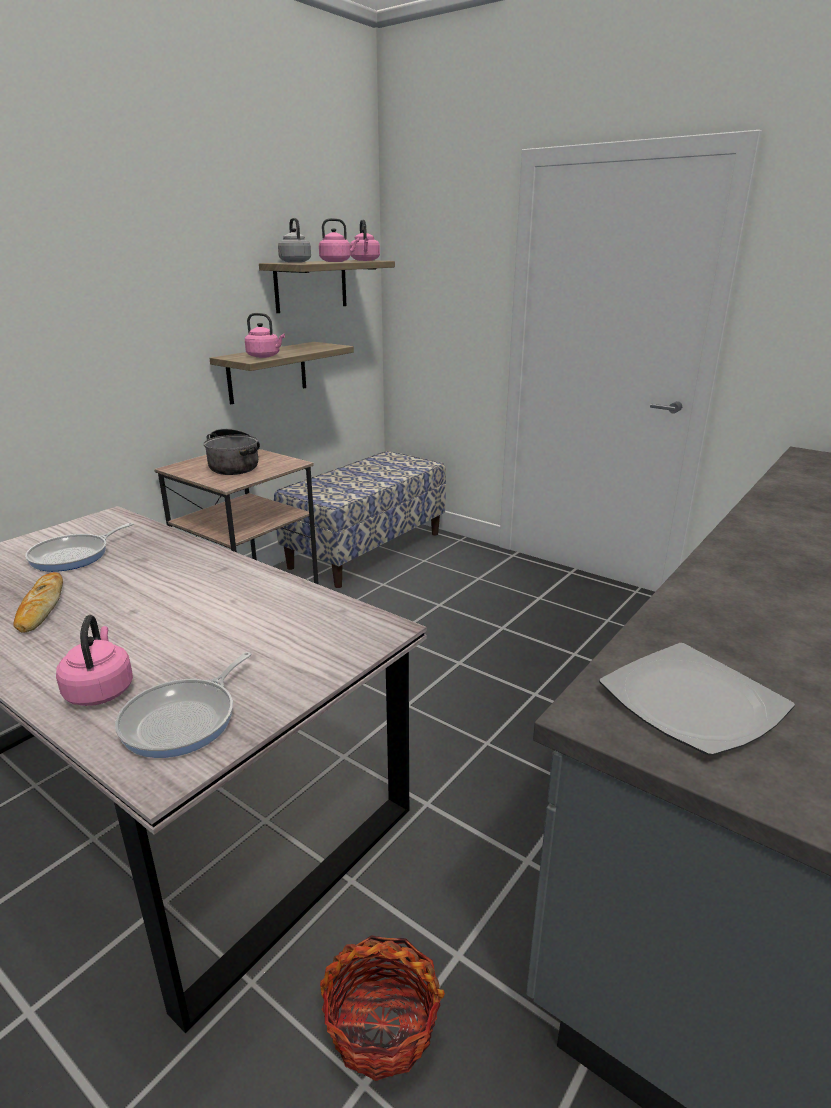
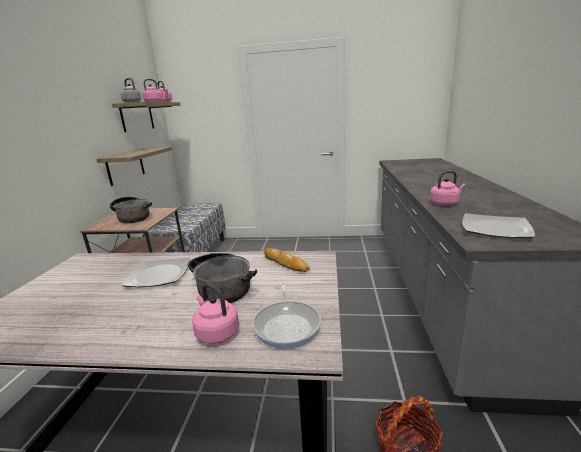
camera: 30 degrees left, 5 degrees down
bread [14,572,63,633] -> bread moved to [264,248,310,272]
frying pan [25,523,133,572] -> none
pink kettle [245,313,285,358] -> pink kettle moved to [430,171,466,205]
none -> plate [122,258,190,287]
none -> cooking pot [188,253,257,303]

